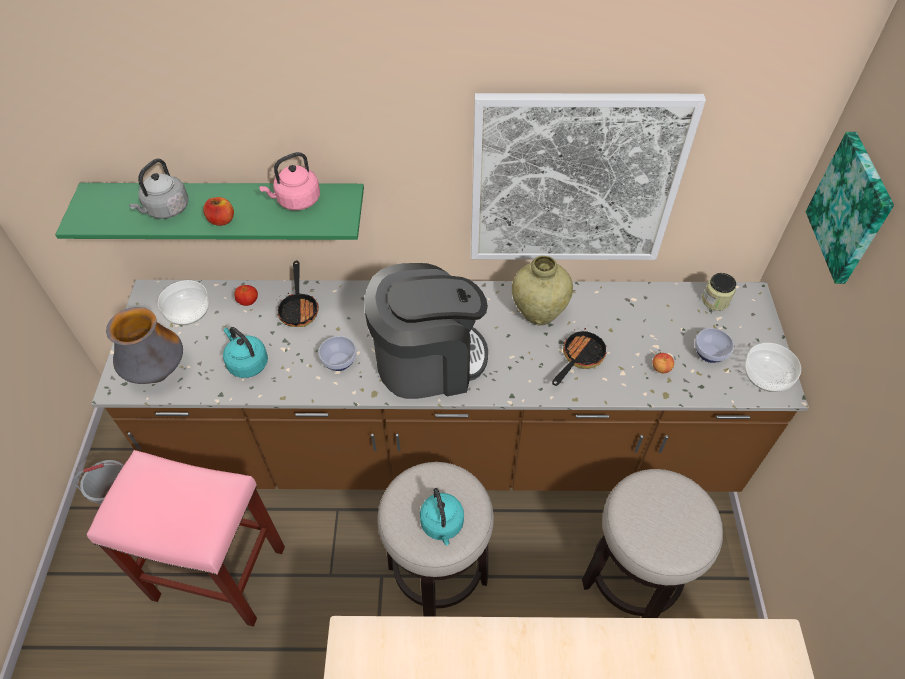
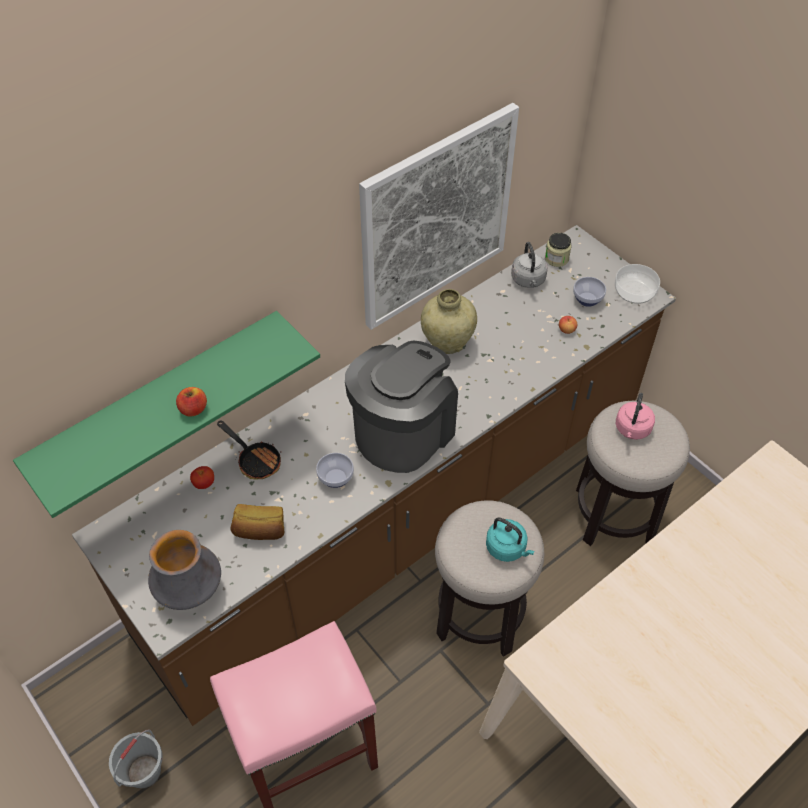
camera: 40 degrees left, 0 degrees up
grey kettle [129,159,189,219] -> grey kettle moved to [511,242,548,288]
bowl [158,280,210,325] -> none
turquoise kettle [223,327,268,378] -> bread [230,504,284,540]
pink kettle [259,152,320,210] -> pink kettle moved to [616,393,655,440]
frying pan [552,328,607,386] -> none
picture [806,132,894,284] -> none

